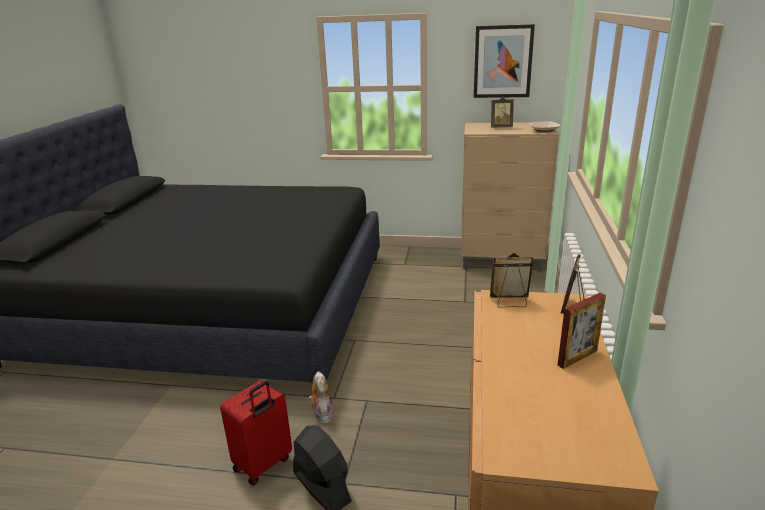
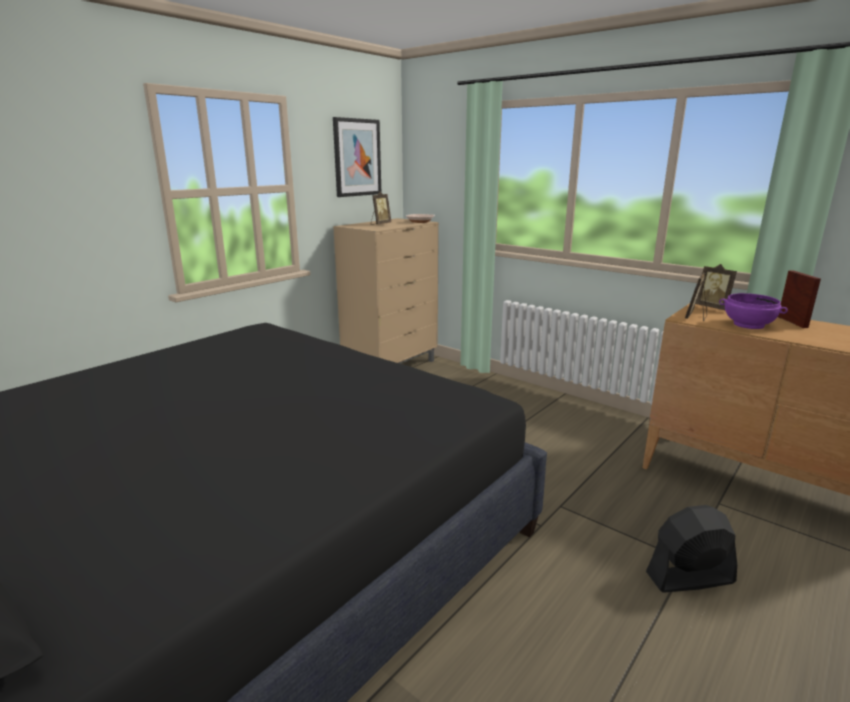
camera: 60 degrees left, 5 degrees down
red suitcase [220,380,292,486] -> none
plush toy [308,371,334,424] -> none
none -> purple bowl [719,293,788,329]

